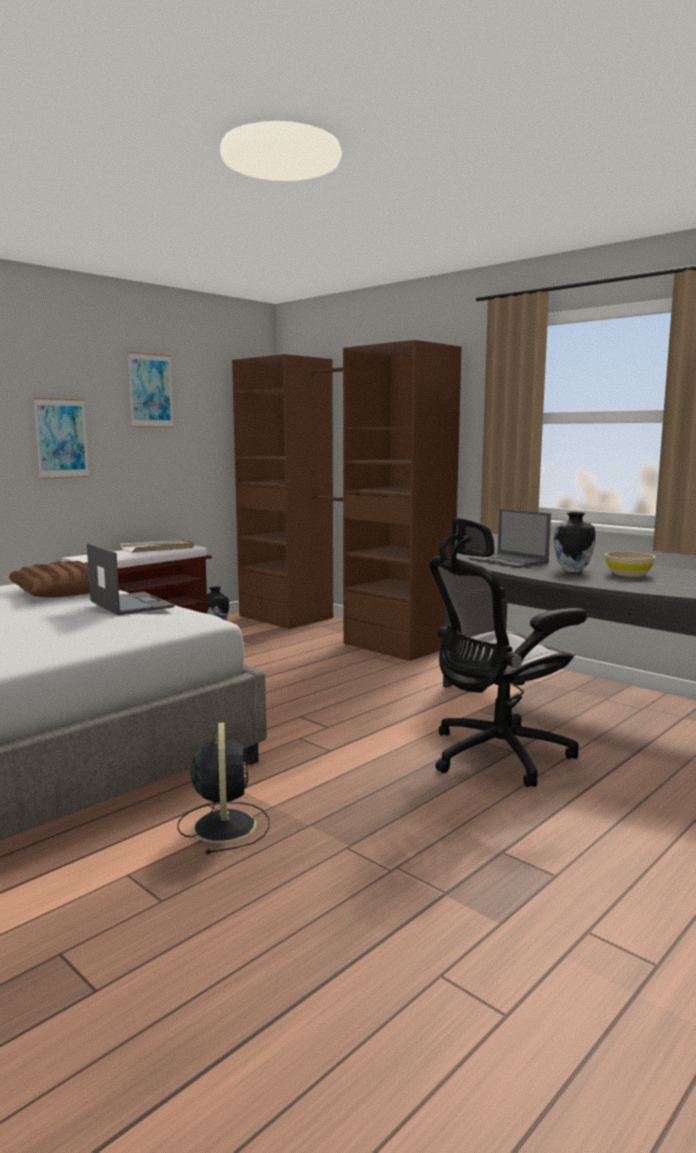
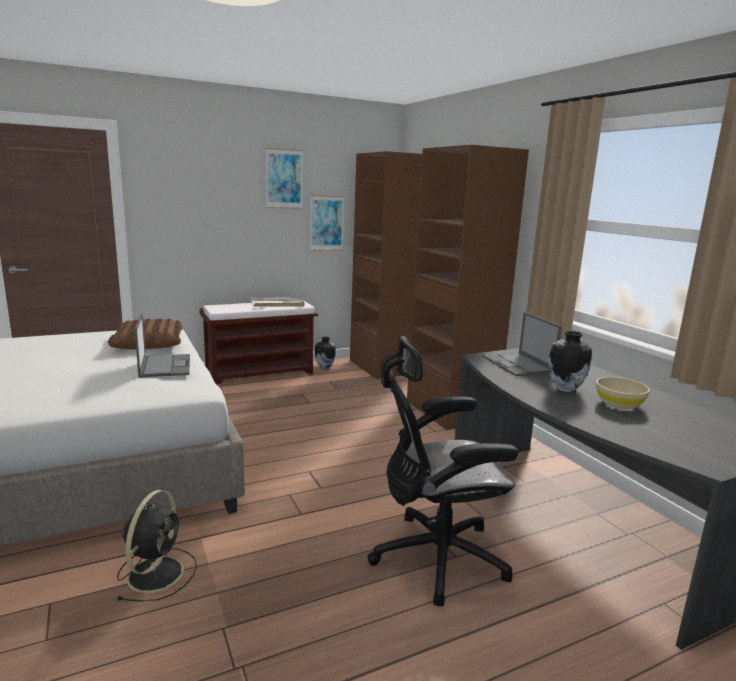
camera: 20 degrees right, 5 degrees up
picture [33,398,89,479] -> picture moved to [310,195,344,251]

